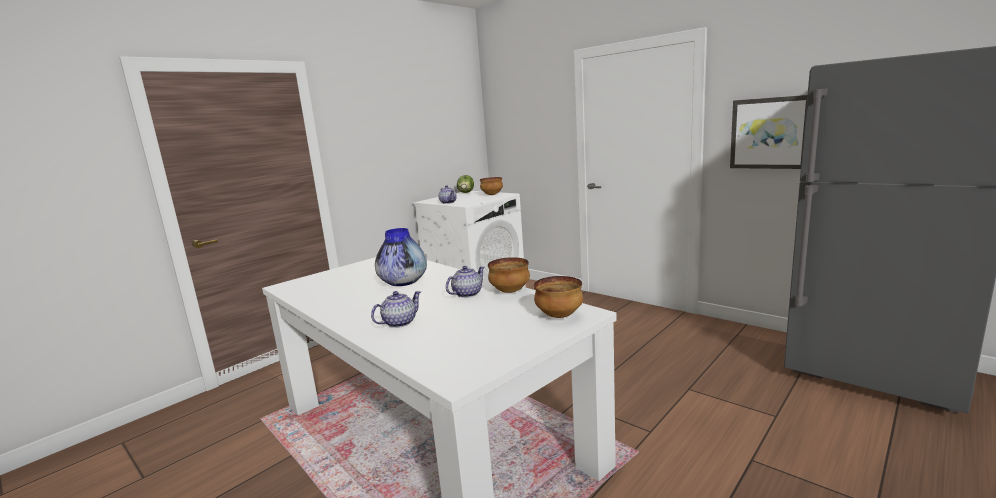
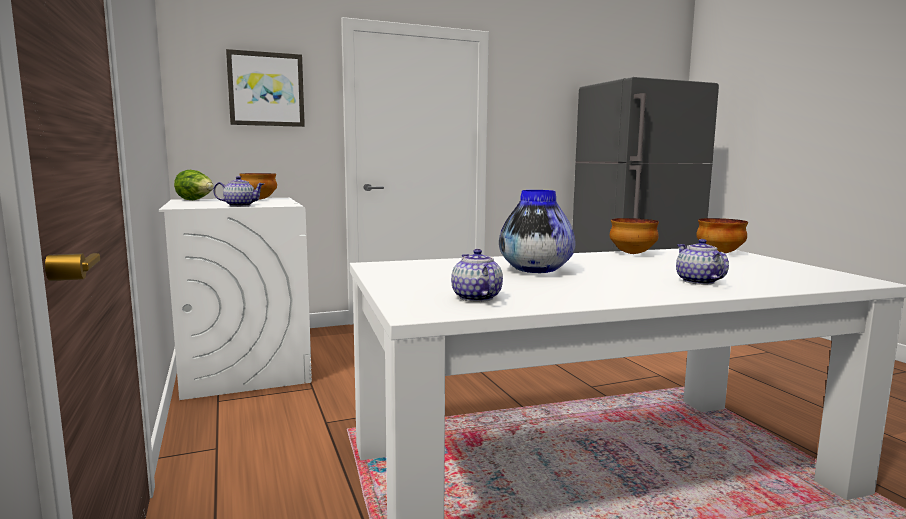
camera: 65 degrees left, 5 degrees down
teapot [446,266,484,298] -> teapot moved to [451,249,503,302]
picture [730,95,807,169] -> picture moved to [226,49,305,127]

